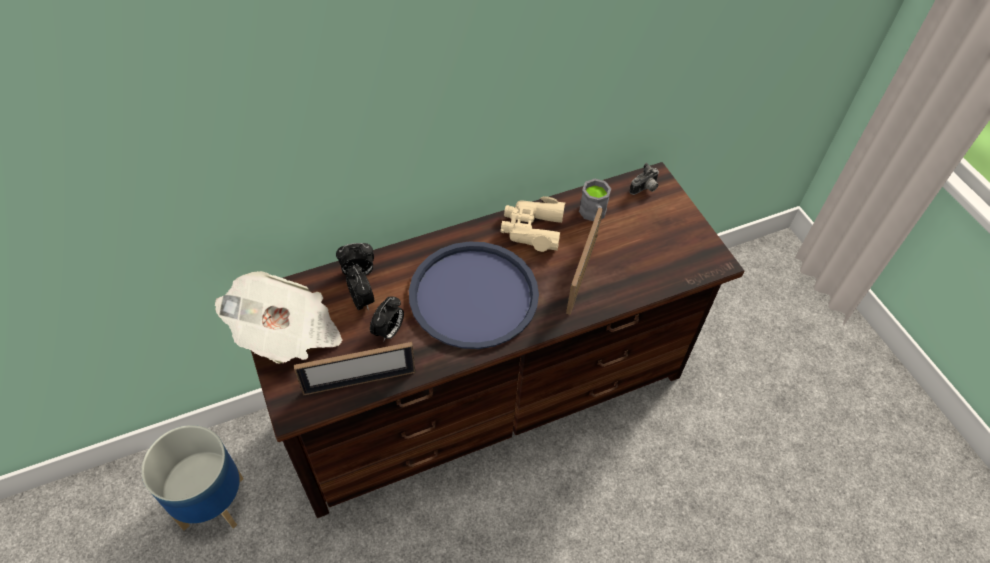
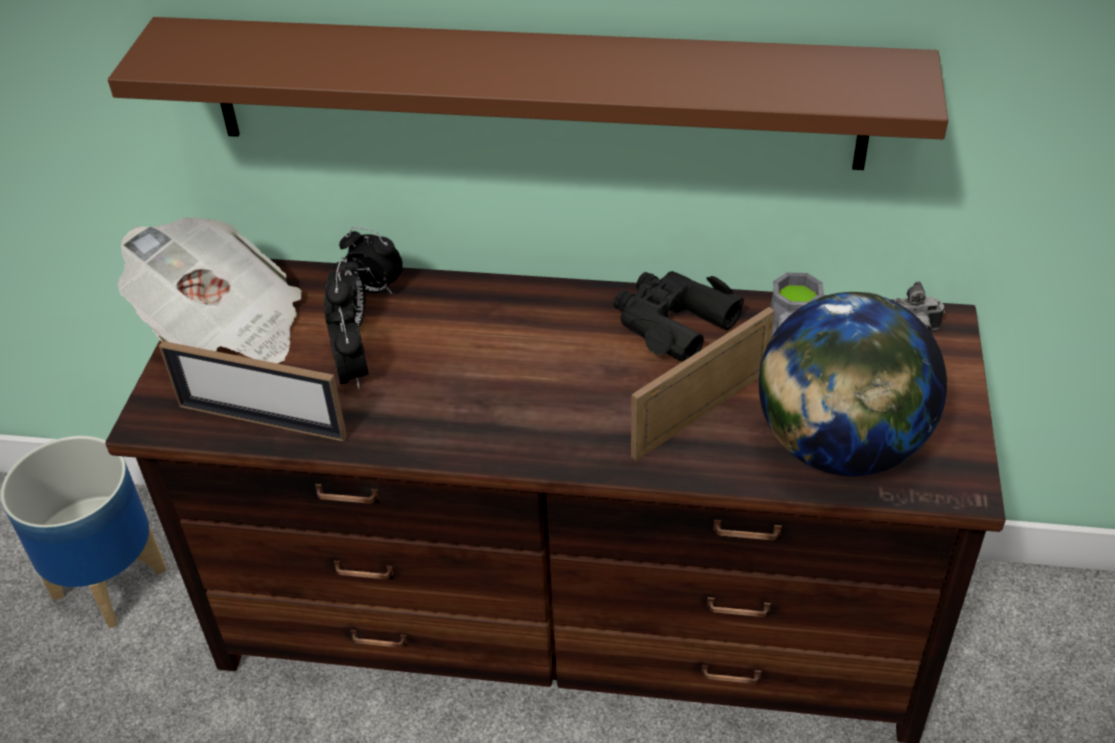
camera: 35 degrees right, 10 degrees down
alarm clock [370,296,404,341] -> alarm clock turned 75 degrees counterclockwise [327,306,368,388]
blue tray [409,241,539,349] -> none
beige binoculars [501,196,565,252] -> black binoculars [614,271,744,362]
none -> brown shelf [108,17,948,170]
none -> globe [759,292,947,476]

